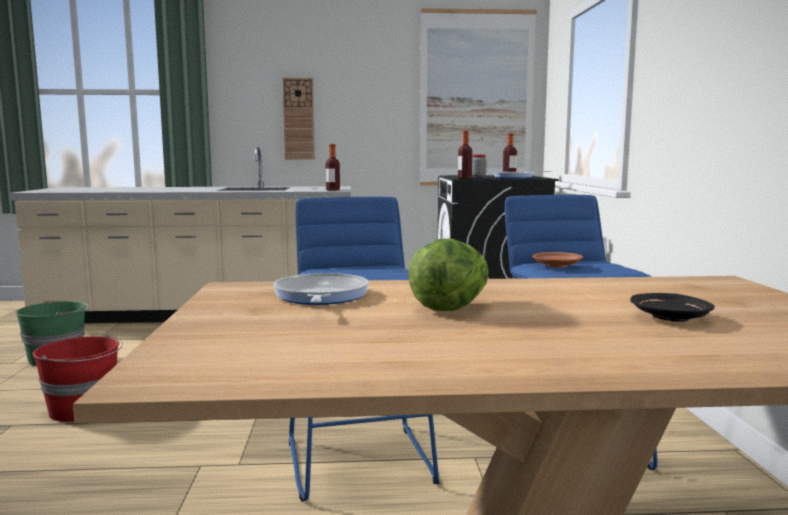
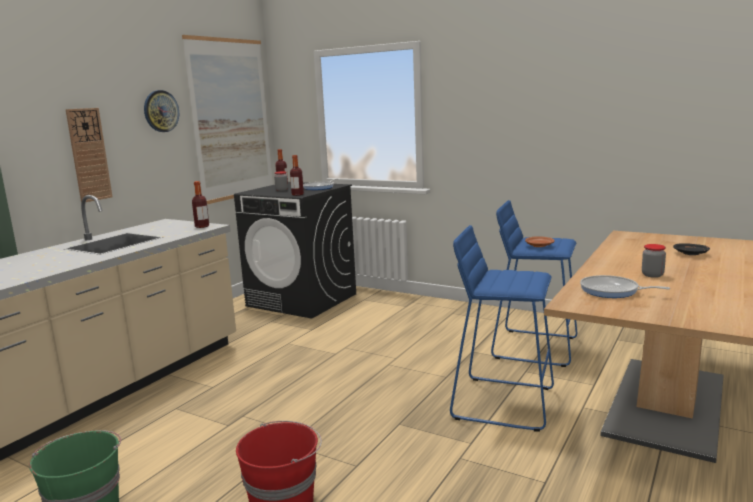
camera: 55 degrees left, 5 degrees up
lettuce [408,238,489,311] -> jar [642,244,666,278]
none -> wall clock [144,90,179,132]

